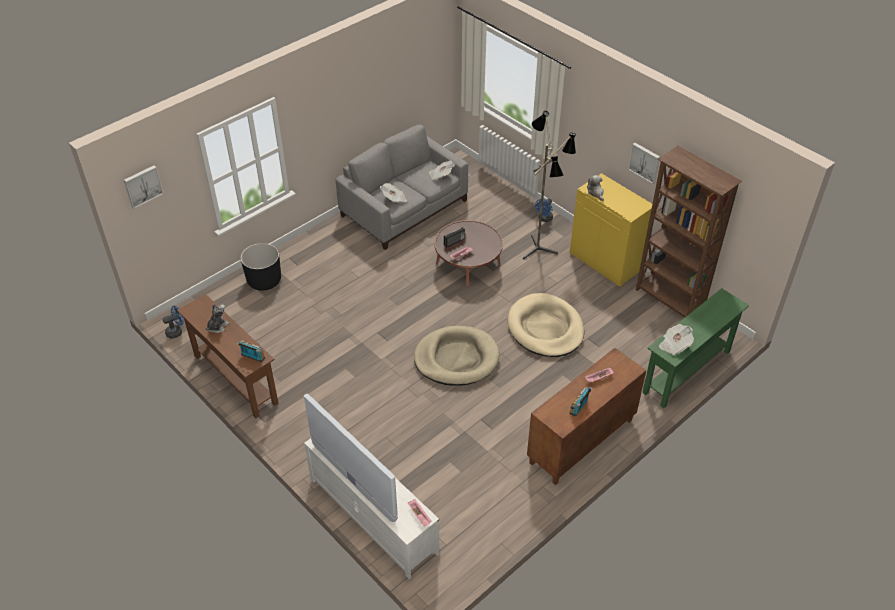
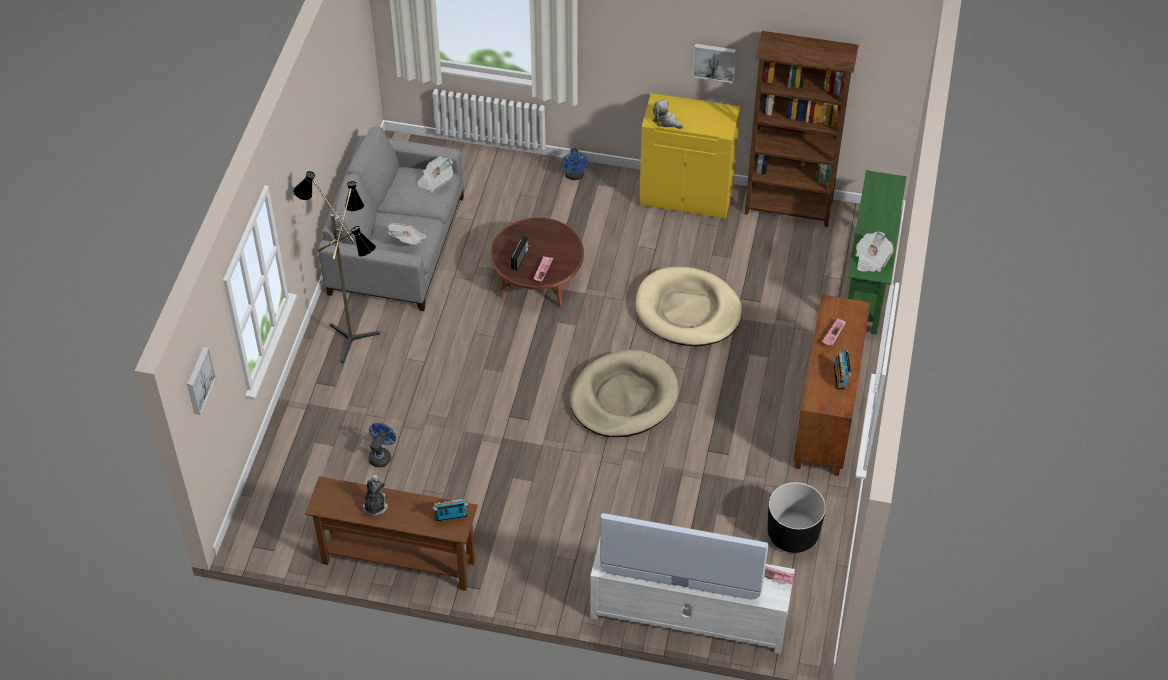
camera: 35 degrees left, 5 degrees up
blue fan [162,306,184,338] -> blue fan moved to [369,423,396,468]
black planter [241,243,281,291] -> black planter moved to [768,482,826,553]
floor lamp [523,111,576,259] -> floor lamp moved to [293,171,380,363]

